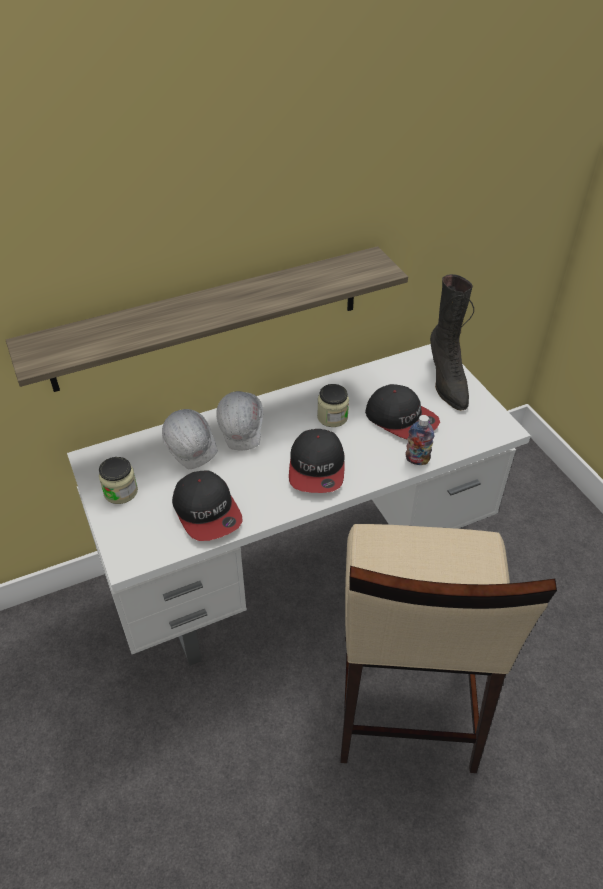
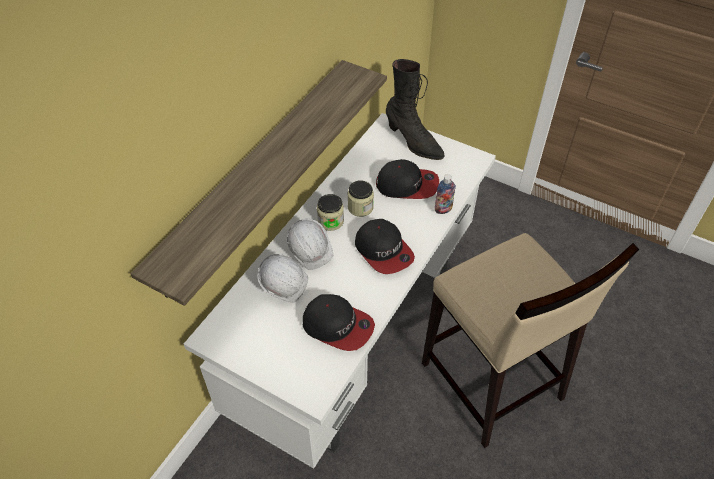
camera: 35 degrees left, 5 degrees up
jar [99,457,138,504] -> jar moved to [317,194,344,231]

